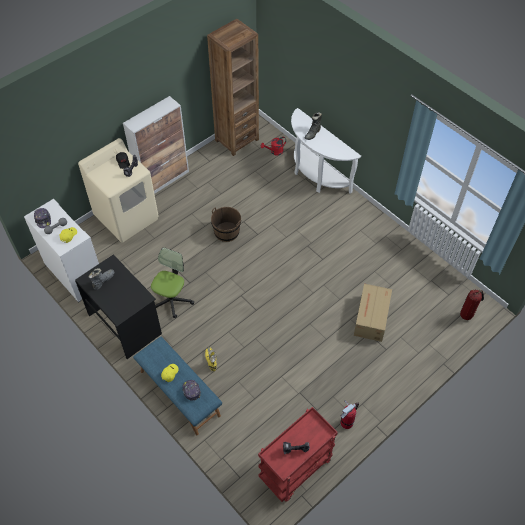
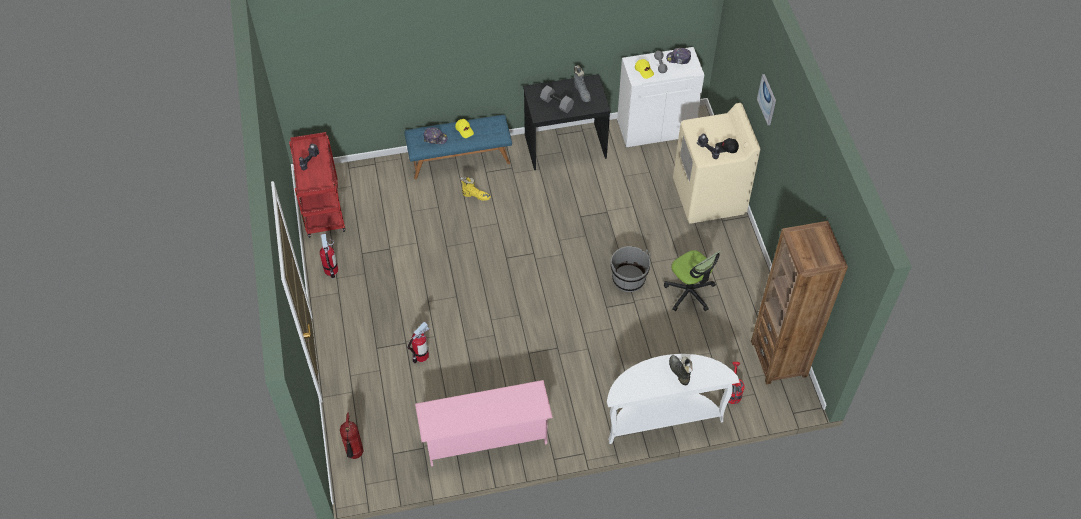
camera: 120 degrees right, 0 degrees up
cabinet [123,96,189,194] -> none
office chair [151,247,194,318] -> office chair moved to [664,250,721,311]
brown bucket [211,207,241,242] -> grey bucket [611,246,650,292]
cardboard box [354,284,392,342] -> fire extinguisher [407,322,430,363]
none -> pink shoe rack [415,380,553,466]
none -> grey dumbbell [540,85,574,113]
none -> picture [757,74,776,125]

